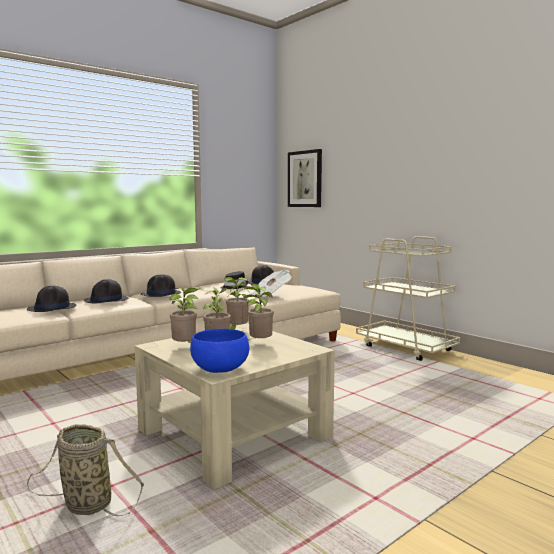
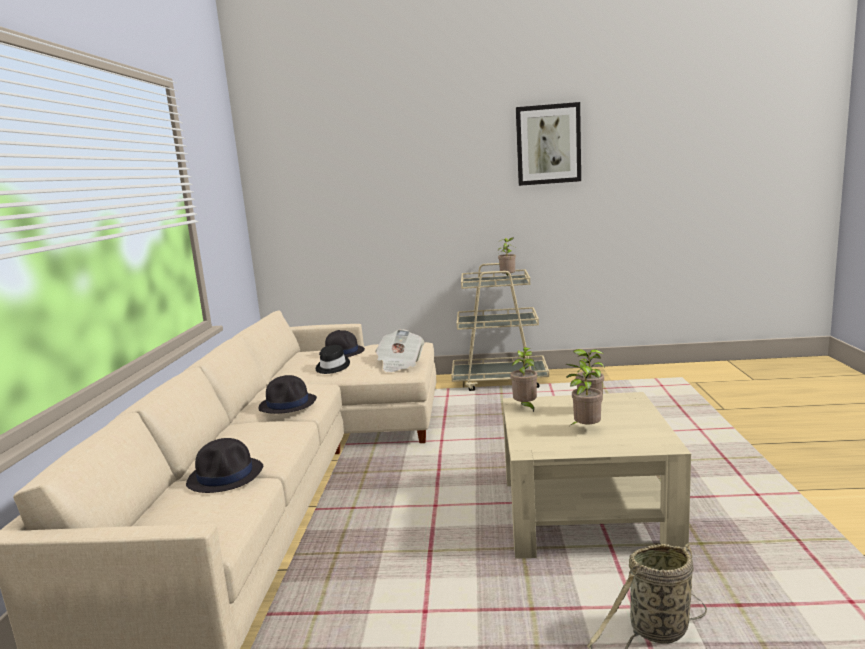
camera: 45 degrees left, 5 degrees up
black hat [84,279,128,303] -> none
potted plant [169,286,200,343] -> potted plant moved to [498,237,516,276]
blue bowl [190,329,249,373] -> none
picture [288,149,322,207] -> picture moved to [516,102,581,186]

